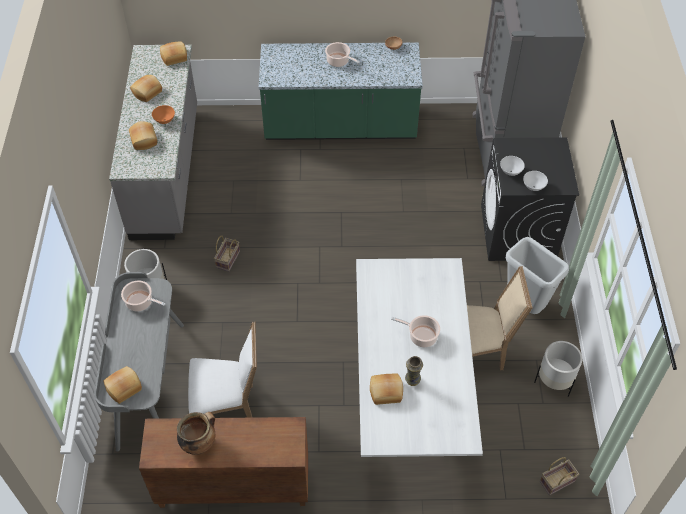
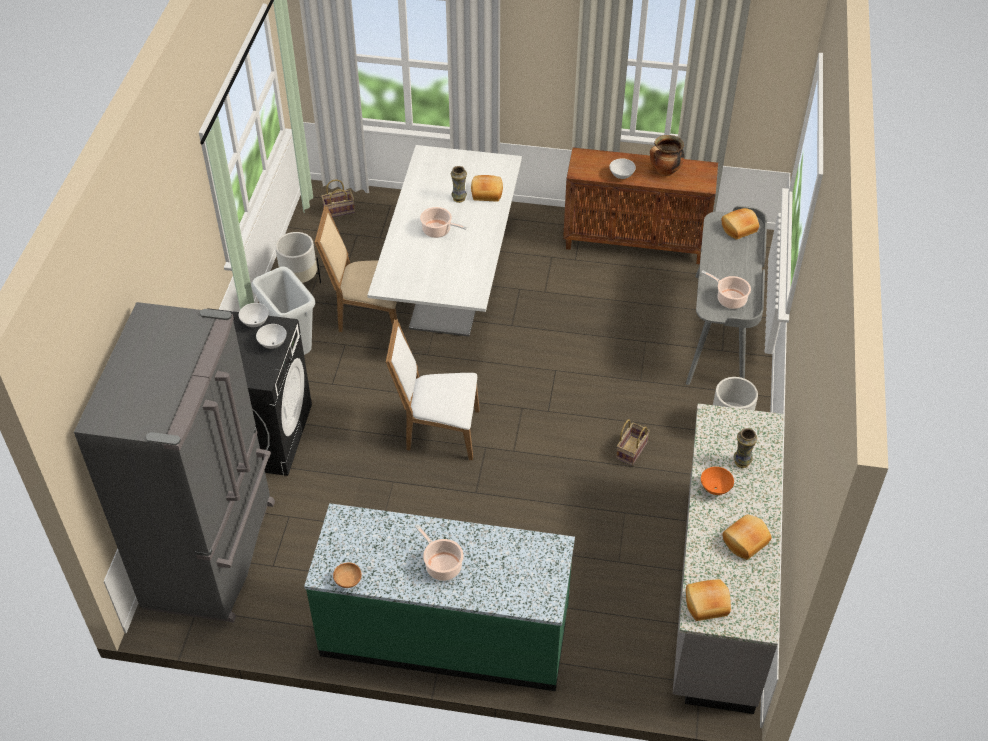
camera: 170 degrees left, 5 degrees down
bread [129,121,157,150] -> vase [734,428,757,468]
white chair [188,321,257,418] -> white chair moved to [386,319,480,460]
none -> white bowl [609,158,636,179]

